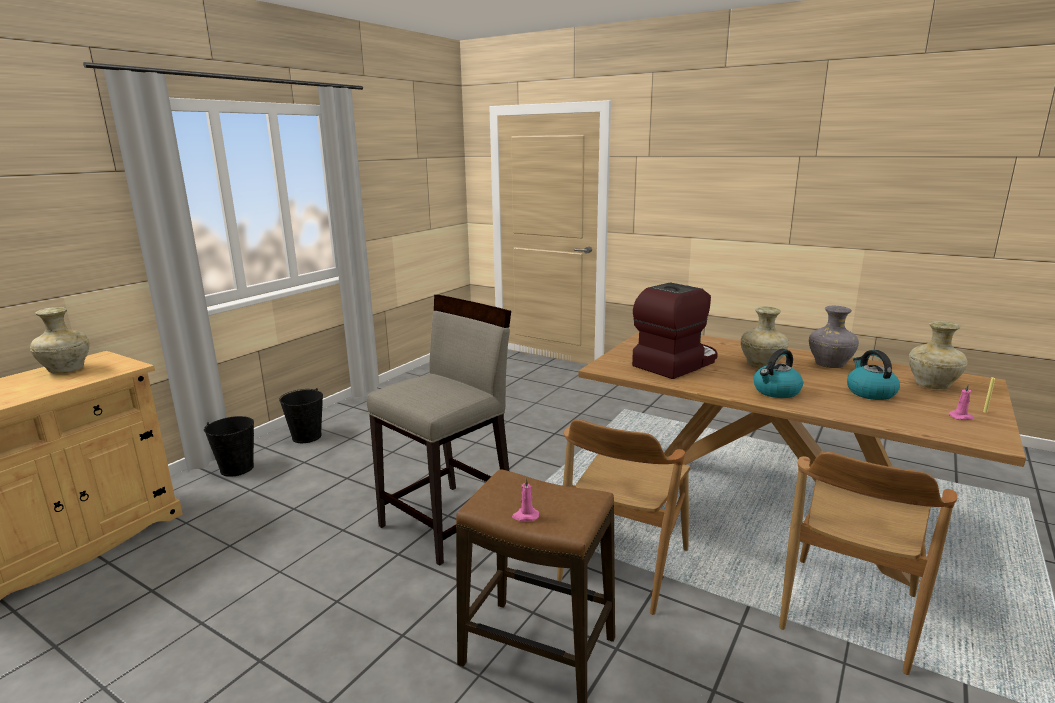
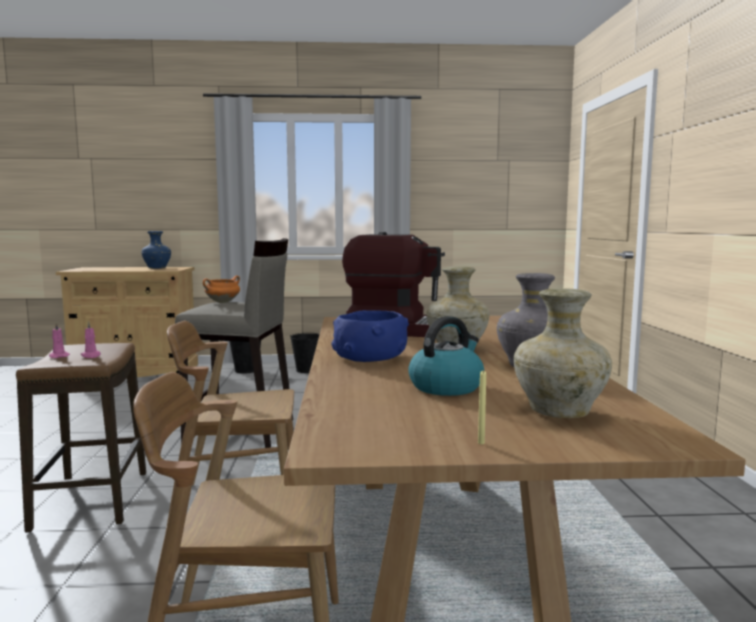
camera: 55 degrees right, 10 degrees down
beige vase [30,307,89,374] -> blue vase [141,231,171,268]
kettle [753,349,803,398] -> blue bowl [331,310,409,362]
pink candle [949,384,974,420] -> pink candle moved to [81,321,101,358]
none -> orange cooking pot [203,276,240,303]

